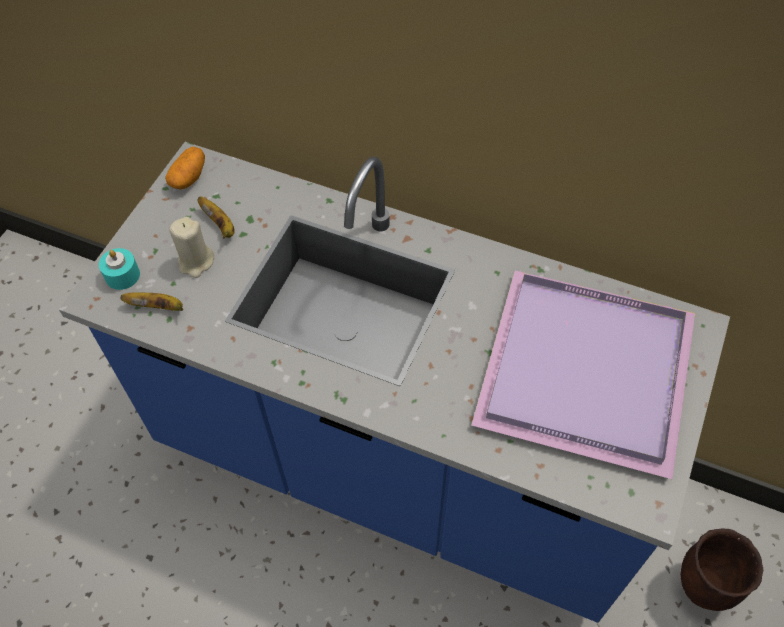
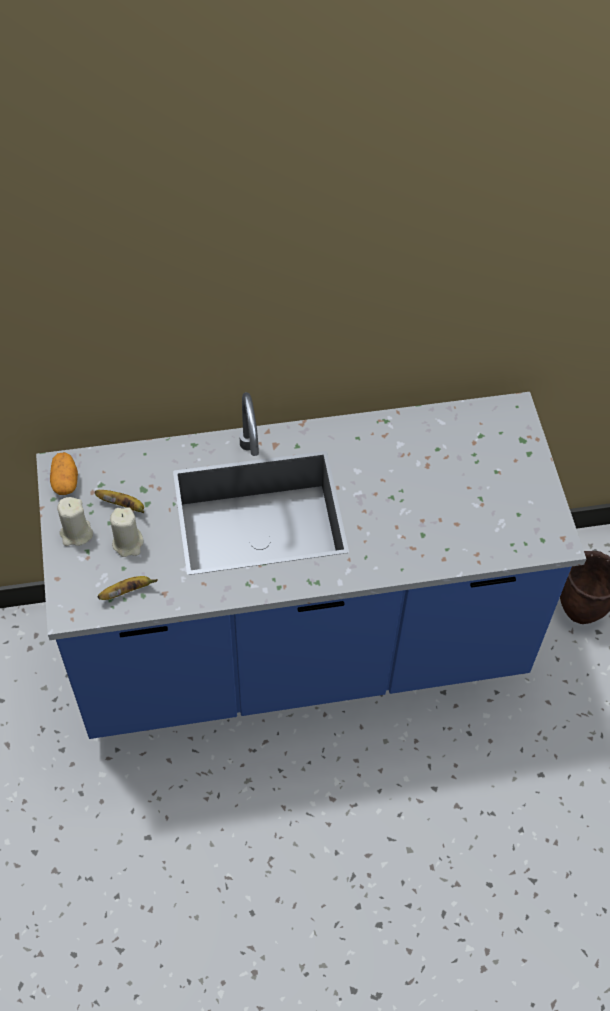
camera: 35 degrees left, 0 degrees up
turquoise candle [99,248,140,290] -> none
purple tray [471,271,695,479] -> none
none -> beige candle [58,497,93,546]

